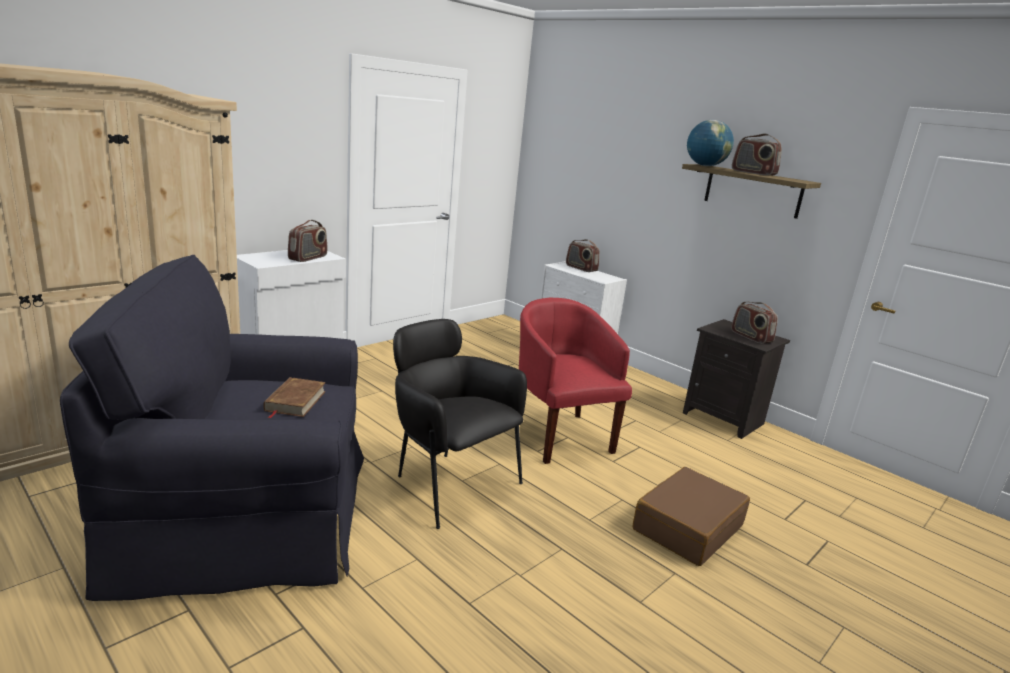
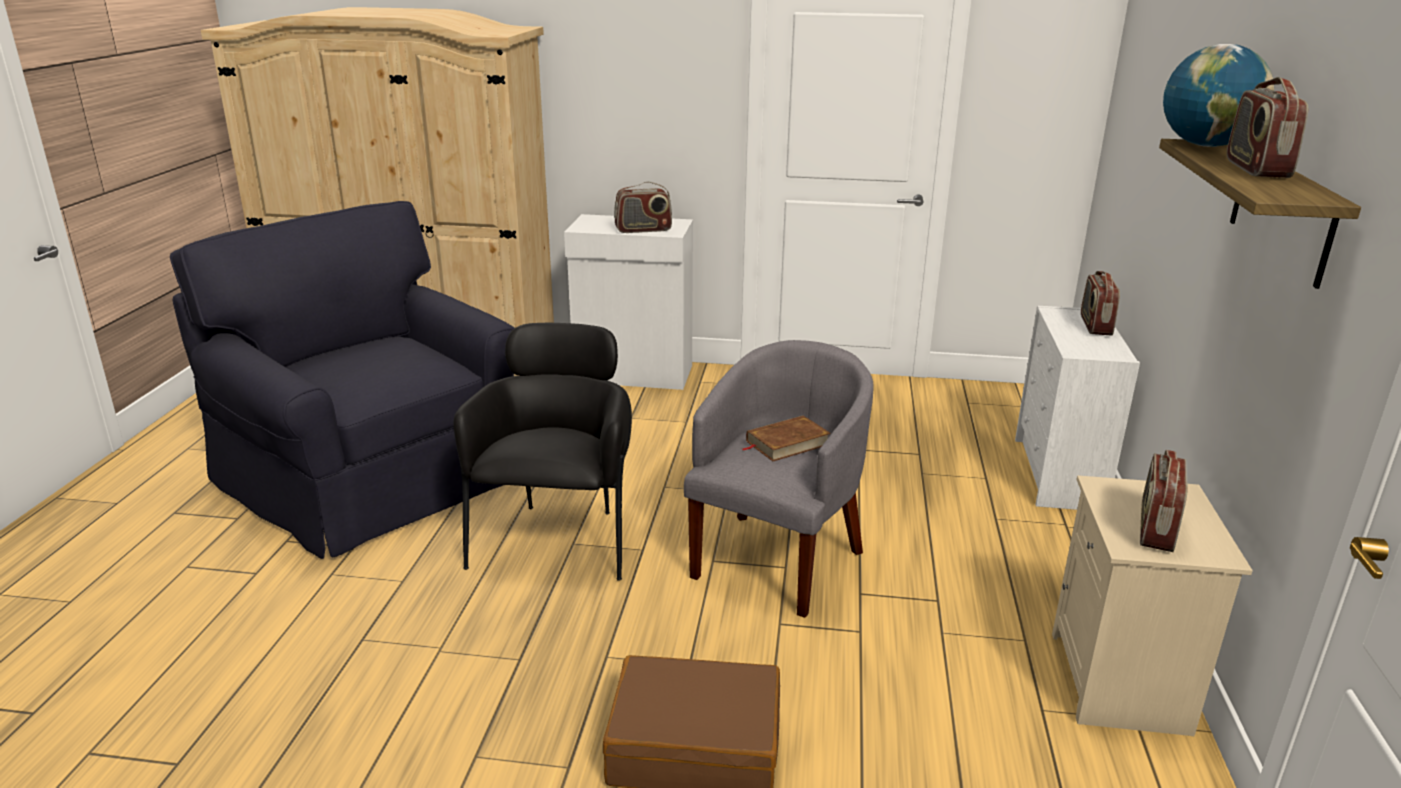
camera: 55 degrees right, 5 degrees up
brown book [263,377,326,418] -> brown book moved to [743,415,831,461]
red armchair [519,298,632,464] -> grey armchair [684,340,874,618]
black nightstand [683,319,790,439] -> beige nightstand [1052,475,1253,736]

